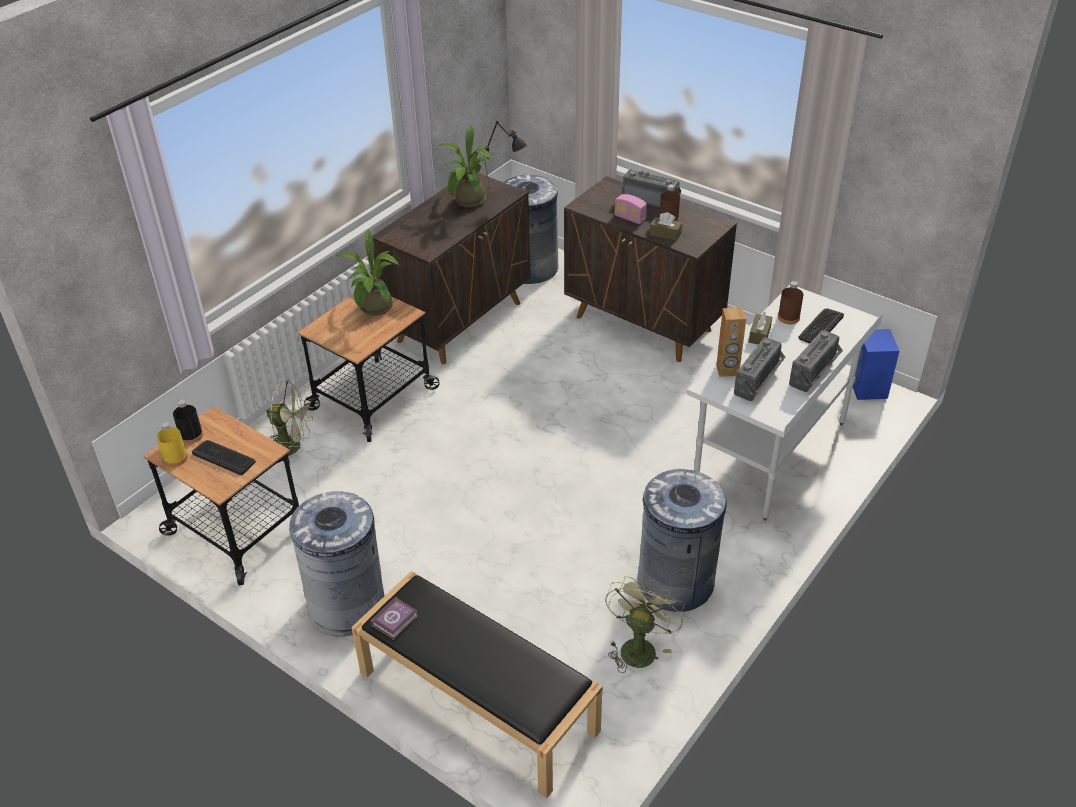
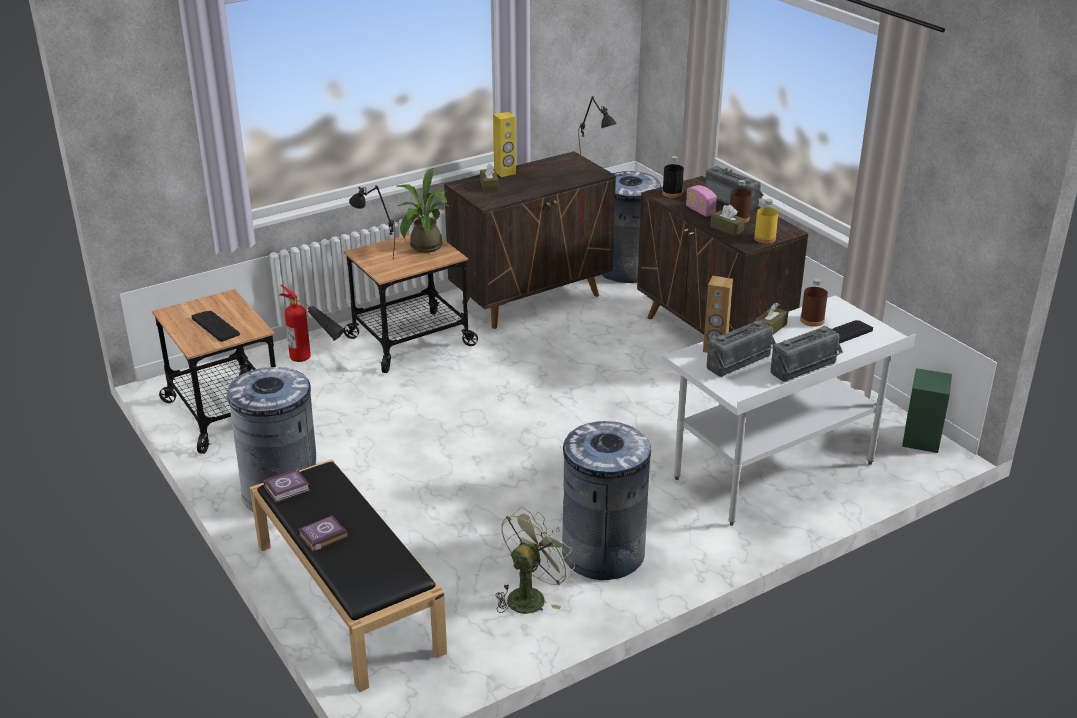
camera: 20 degrees right, 10 degrees down
yellow bottle [156,422,188,467] -> yellow bottle moved to [754,199,778,243]
black bottle [173,400,203,444] -> black bottle moved to [662,156,684,198]
green fan [266,380,313,465] -> fire extinguisher [279,284,345,362]
potted plant [439,125,493,207] -> none
blue speaker [853,329,899,400] -> green speaker [902,368,952,453]
none -> book [298,515,348,552]
none -> black table lamp [349,185,395,258]
none -> brown tissue box [480,164,499,192]
none -> yellow speaker [493,112,516,177]

